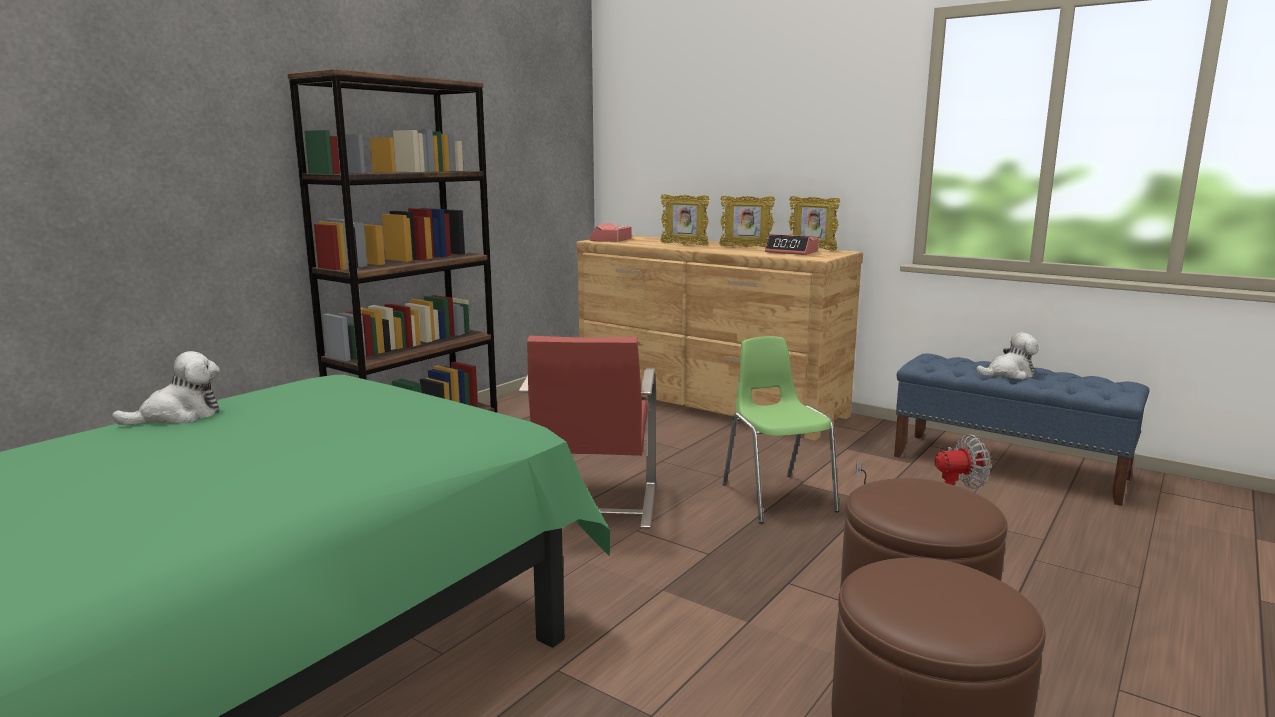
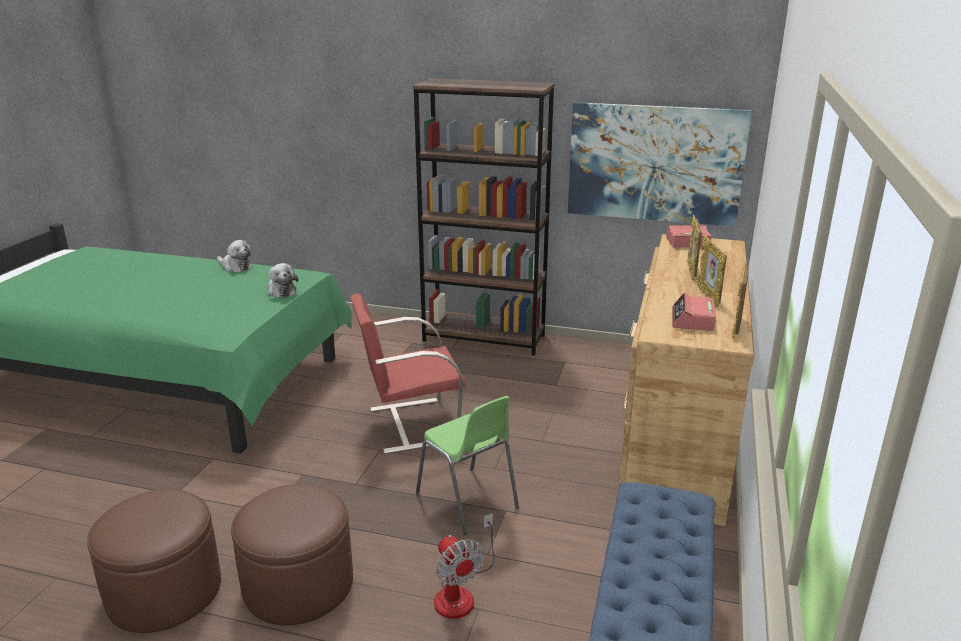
camera: 70 degrees right, 10 degrees up
green chair [723,336,839,523] -> green chair turned 90 degrees clockwise [416,396,519,535]
plush toy [976,333,1039,379] -> plush toy moved to [267,263,298,298]
none -> picture [568,102,752,227]

